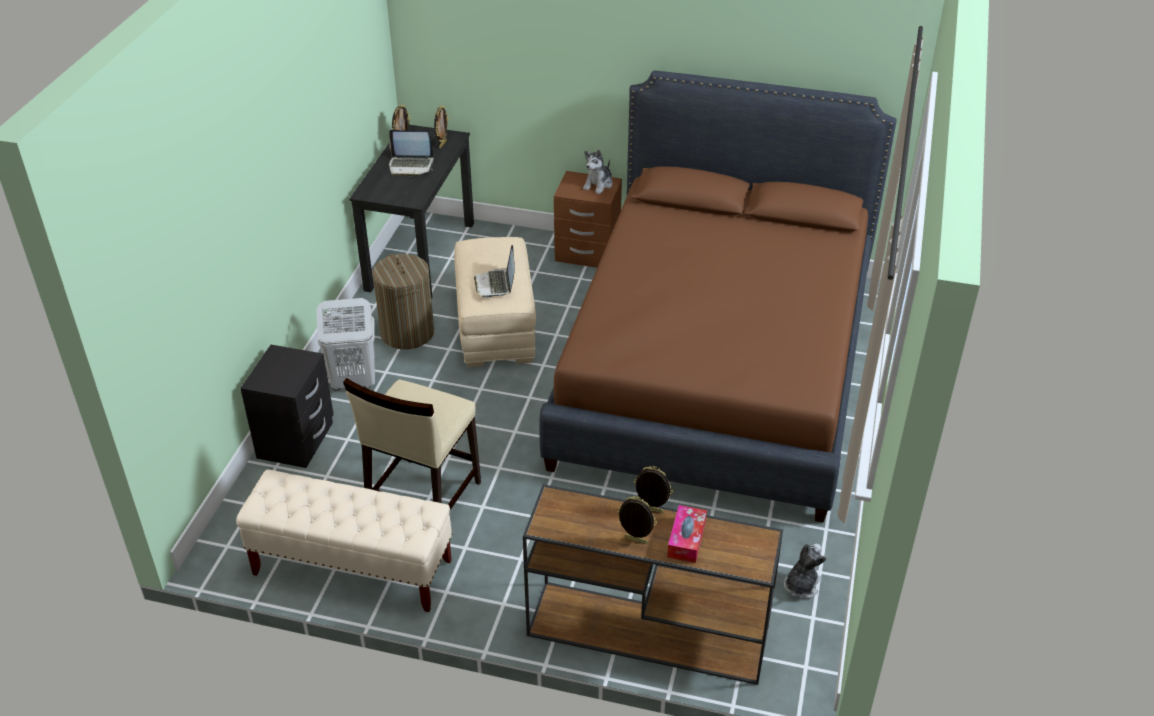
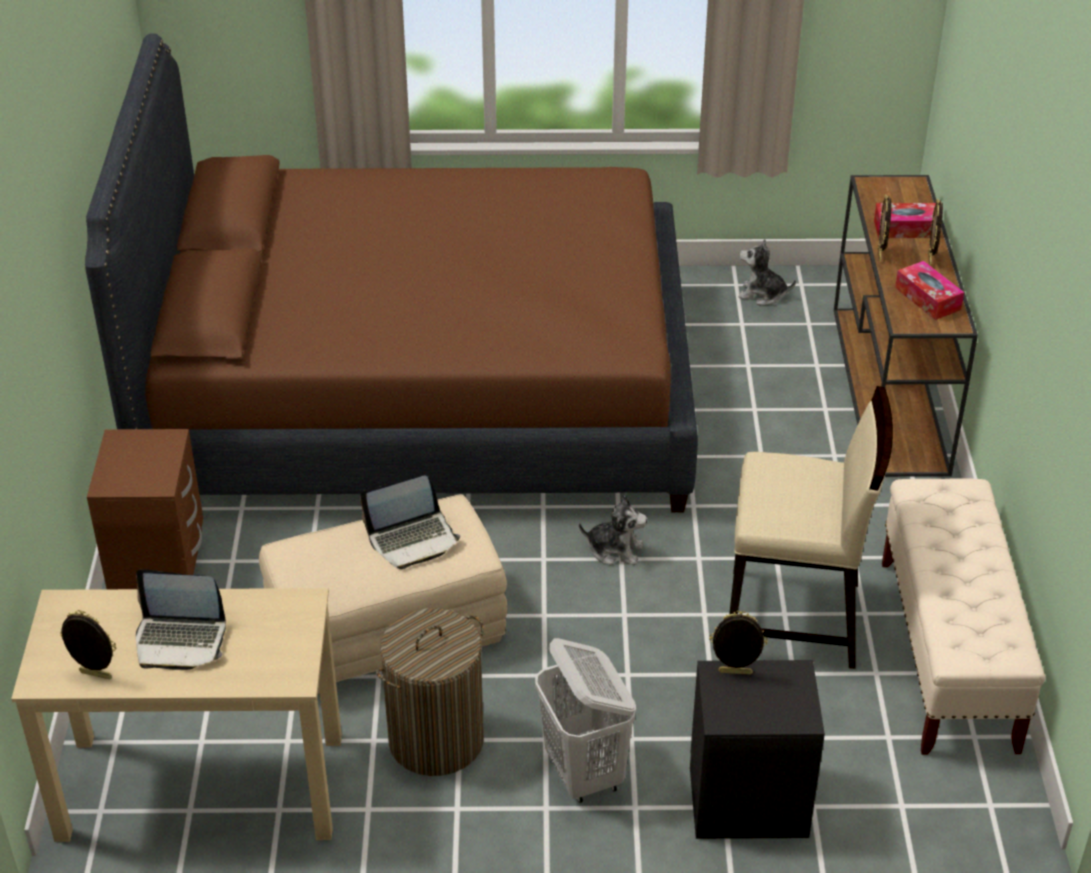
camera: 105 degrees left, 0 degrees up
black desk [349,125,474,299] -> beige desk [11,588,342,842]
laptop [389,130,434,176] -> laptop turned 105 degrees clockwise [136,569,226,670]
picture frame [434,106,448,148] -> picture frame moved to [709,611,768,675]
plush toy [583,150,613,194] -> plush toy moved to [579,495,647,566]
none -> tissue box [895,261,964,320]

